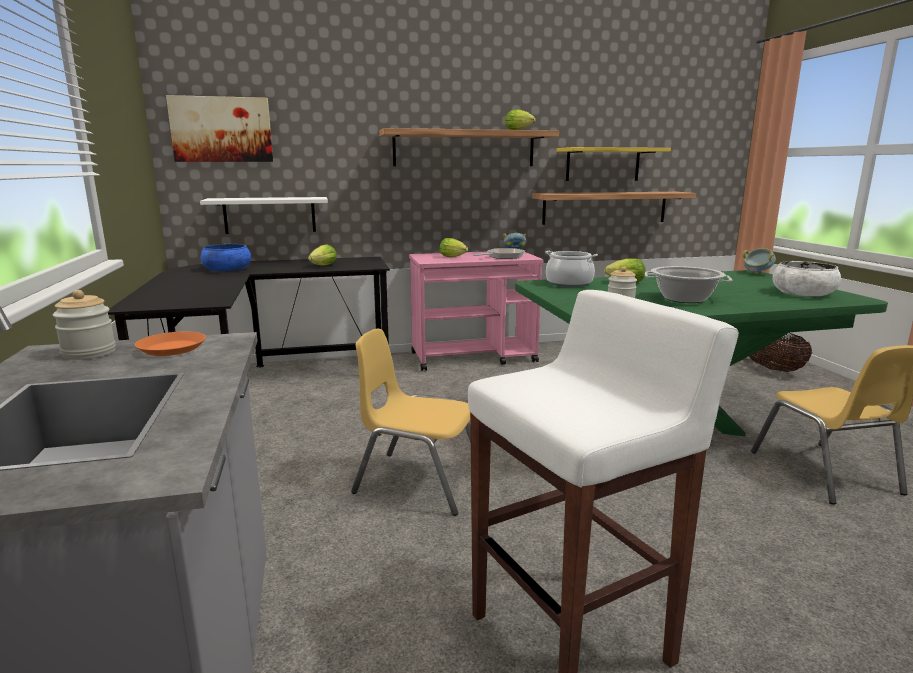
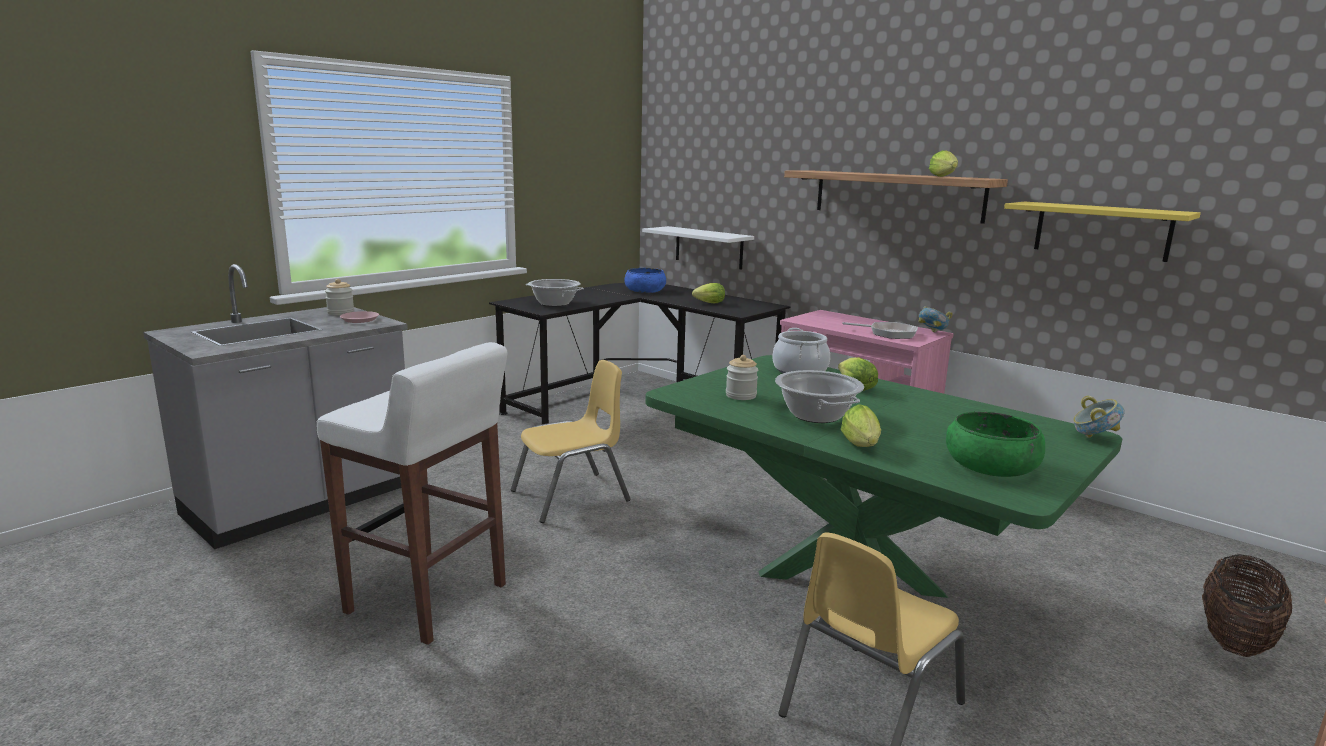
camera: 55 degrees right, 0 degrees up
orange plate [135,331,206,356] -> pink plate [340,311,379,323]
picture [166,95,273,162] -> none
yellow chair [351,329,471,516] -> yellow chair turned 75 degrees clockwise [511,360,631,523]
lettuce [439,238,468,257] -> lettuce moved to [841,404,881,447]
shelf [532,192,696,225] -> none
white bowl [772,261,841,296] -> green bowl [946,412,1045,477]
none -> cooking pot [526,279,584,306]

